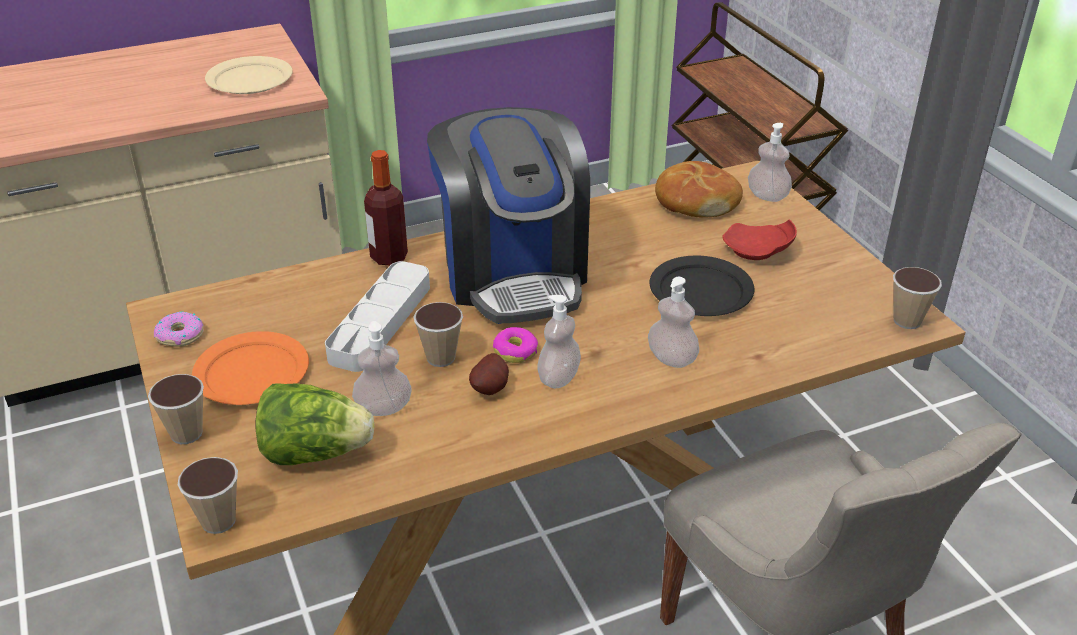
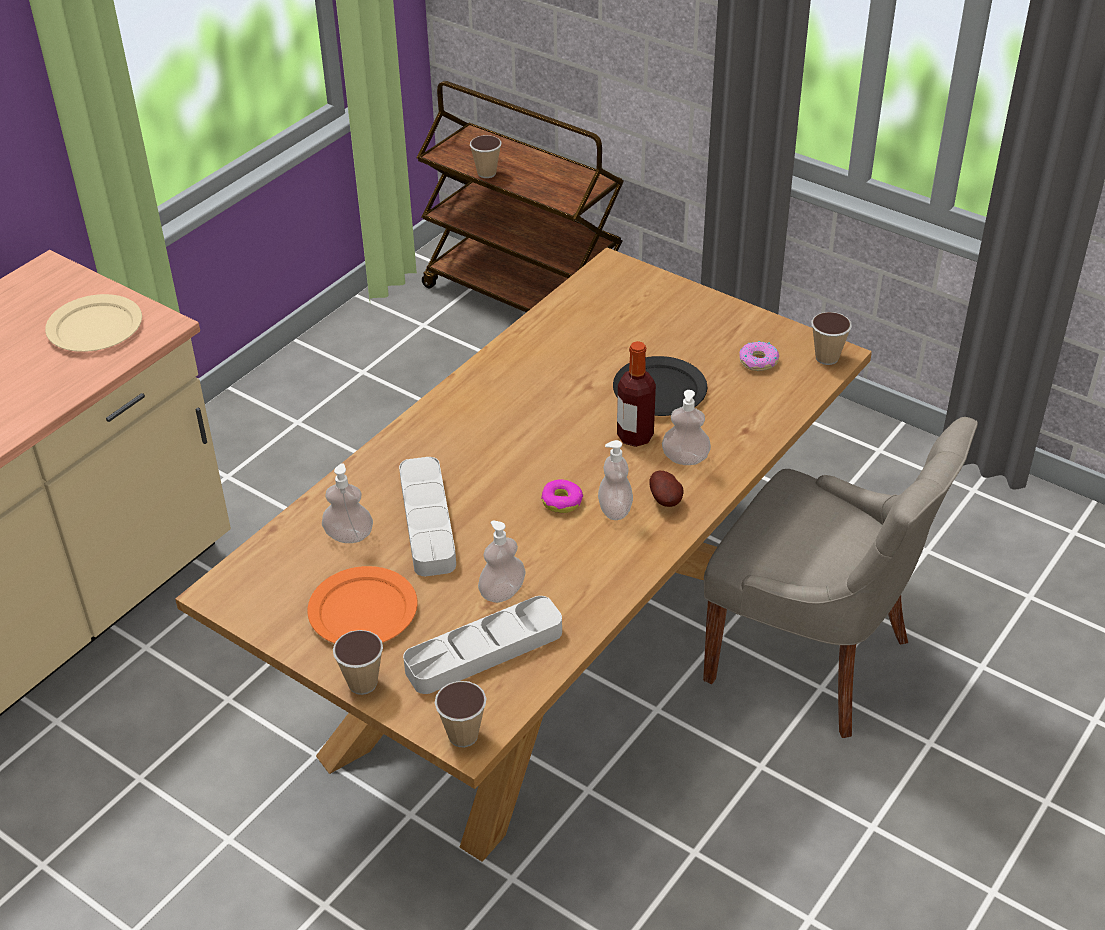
camera: 30 degrees left, 5 degrees up
donut [154,311,204,347] -> donut moved to [739,341,779,371]
lettuce [255,383,375,465] -> grey tray [403,596,562,694]
bottle [364,150,408,265] -> bottle moved to [617,341,656,447]
cup [414,302,463,367] -> cup moved to [470,135,502,178]
coffee machine [427,107,590,324] -> none
potato [469,353,509,395] -> potato moved to [649,470,684,507]
bread [655,161,743,218] -> none
red plate [722,219,797,260] -> none
soap dispenser [748,123,792,202] -> soap dispenser moved to [322,464,373,543]

